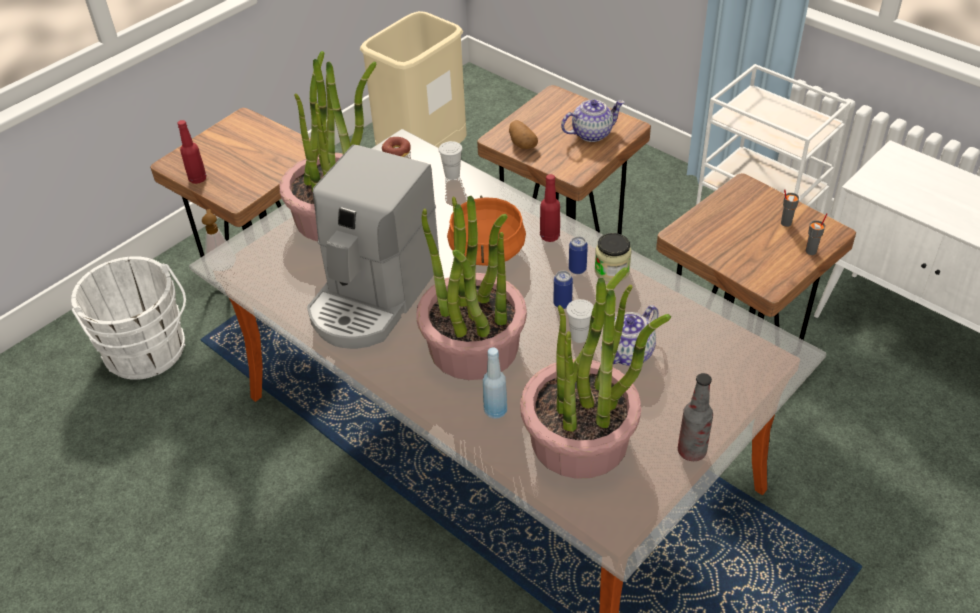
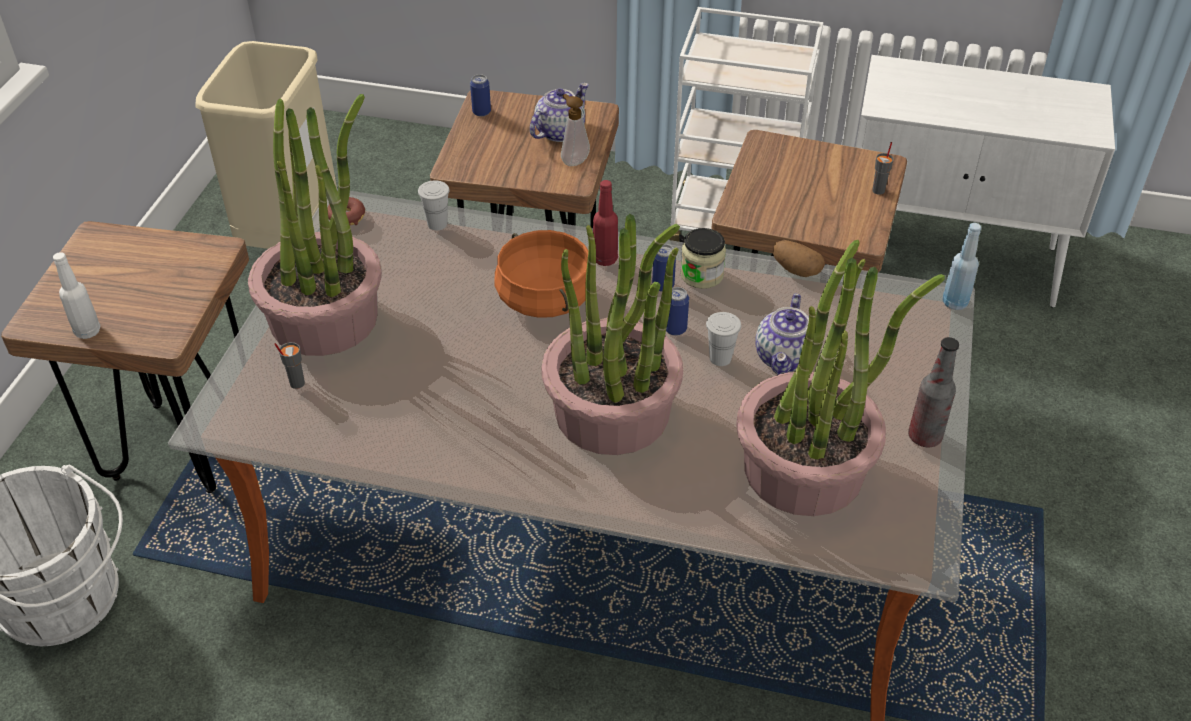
camera: 30 degrees left, 0 degrees up
red bottle [177,120,206,184] -> white bottle [53,252,101,339]
soap dispenser [202,209,236,271] -> soap dispenser moved to [561,94,590,166]
coffee machine [307,144,439,349] -> none
blue bottle [483,347,507,419] -> blue bottle moved to [942,223,981,310]
potato [509,120,538,149] -> potato moved to [773,240,825,277]
grey cup [781,189,799,227] -> grey cup moved to [274,342,305,389]
none -> can [470,74,491,117]

